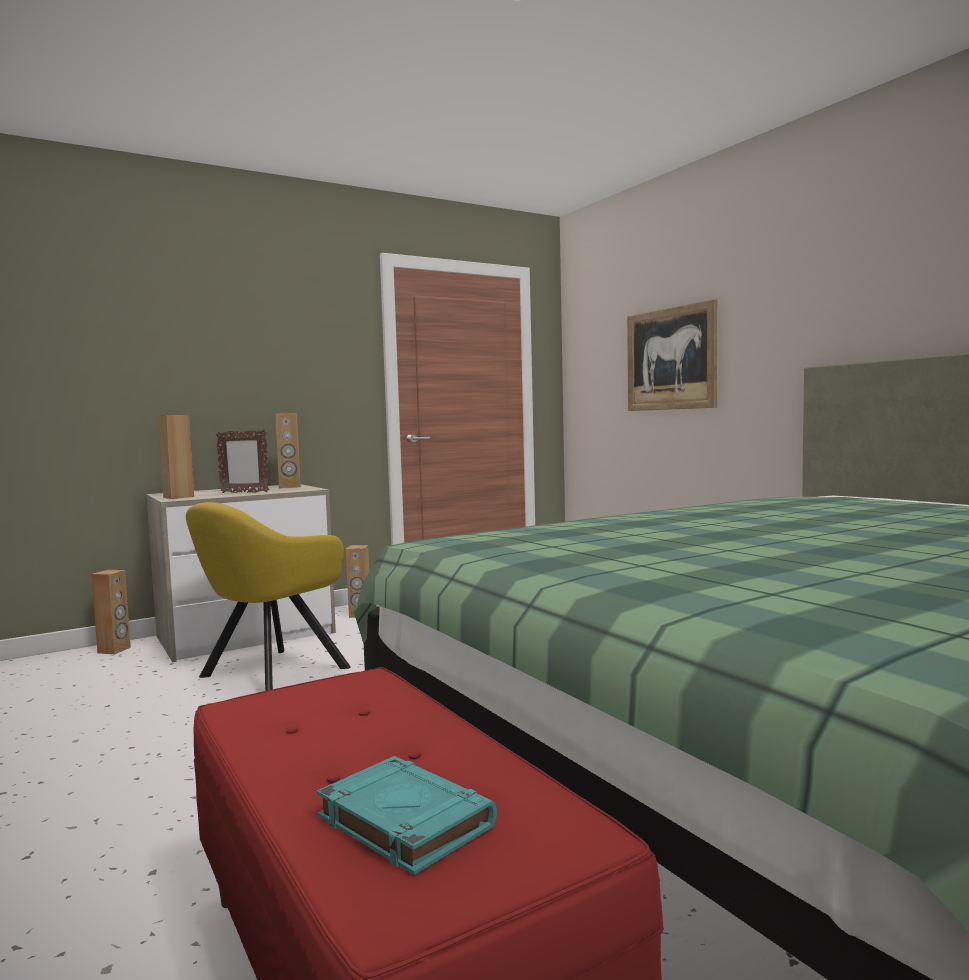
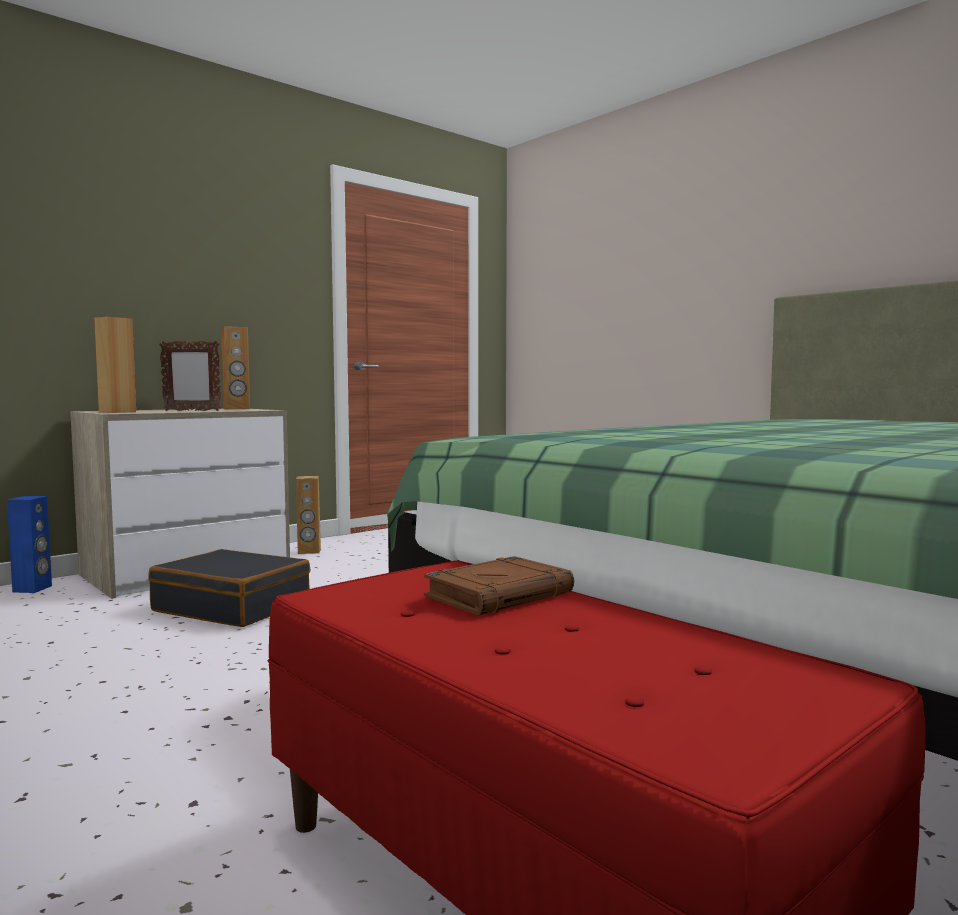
camera: 10 degrees left, 0 degrees up
brown speaker [91,570,131,654] -> blue speaker [7,496,52,593]
yellow armchair [186,502,351,691] -> black suitcase [148,549,310,627]
turquoise book [317,756,497,875] -> none
picture [627,299,717,411] -> none
none -> brown book [424,556,574,615]

